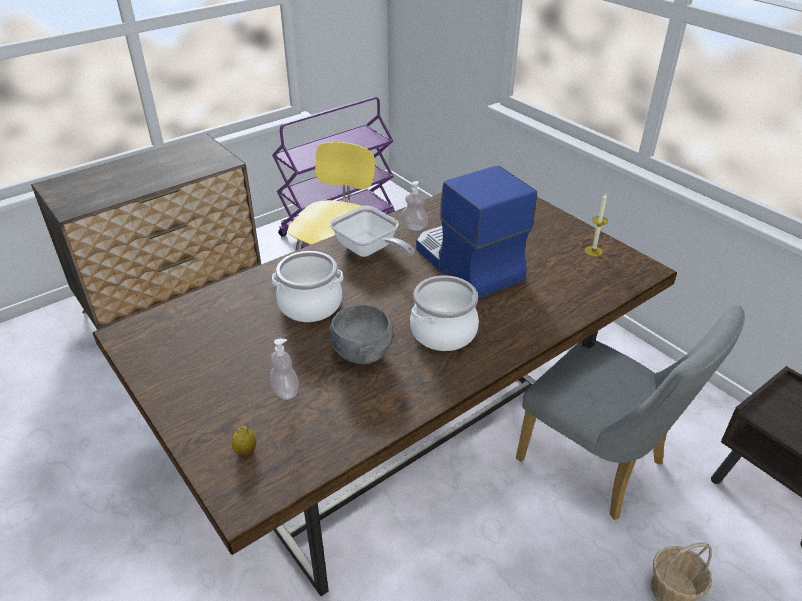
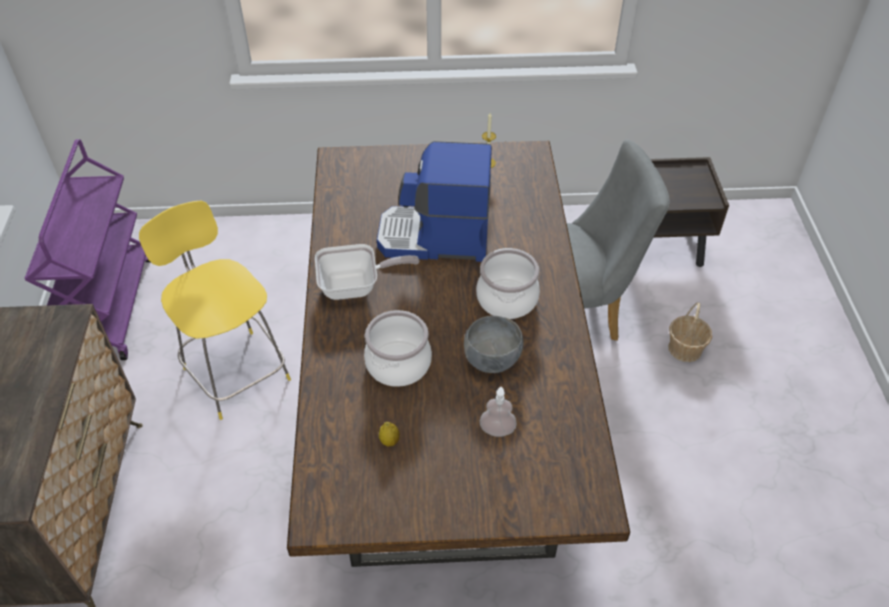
camera: 55 degrees left, 10 degrees up
lemon [232,426,256,456] -> lemon moved to [379,422,400,446]
soap dispenser [401,181,428,231] -> none

